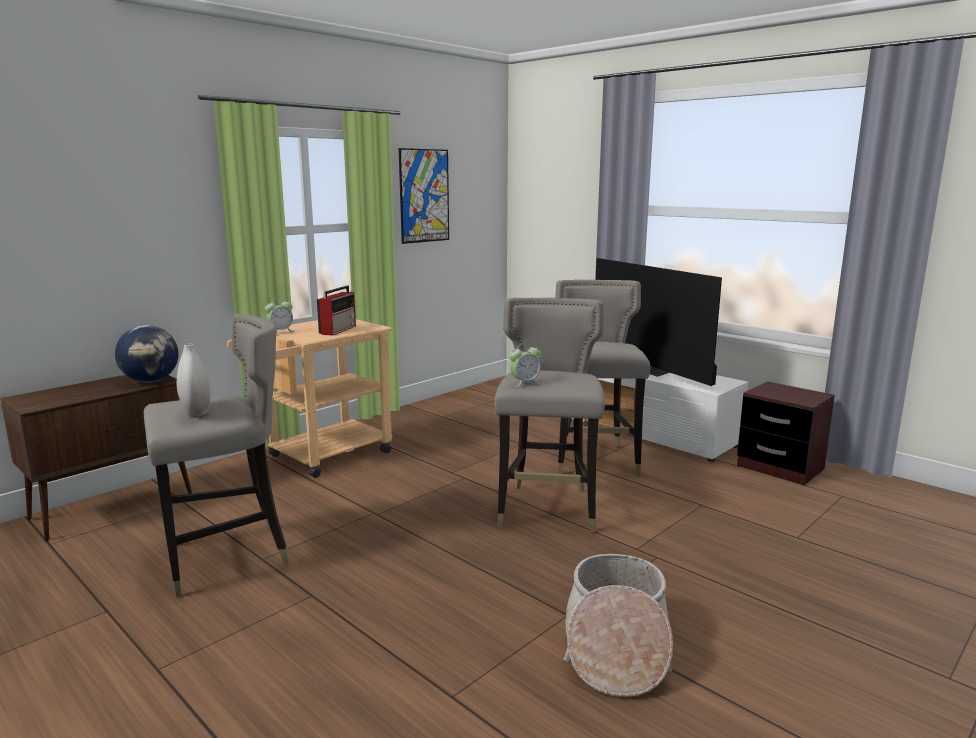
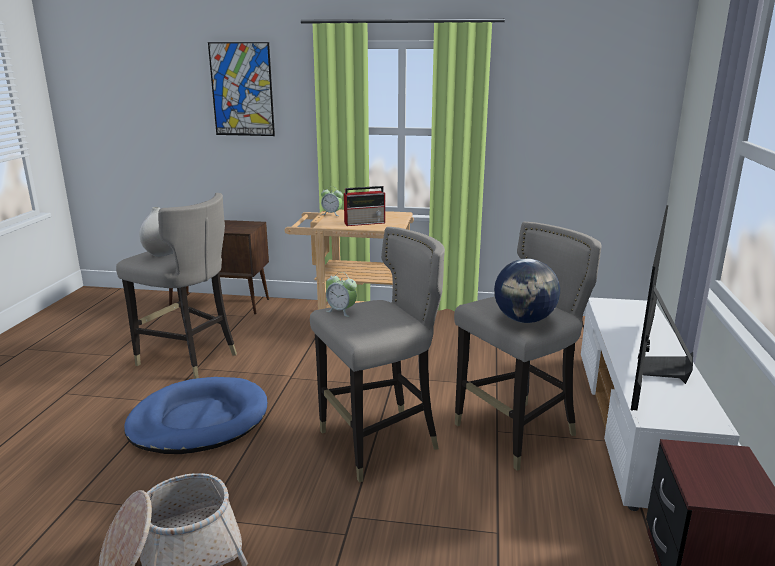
camera: 55 degrees right, 5 degrees up
globe [115,325,178,382] -> globe moved to [494,259,560,323]
picture [399,148,449,244] -> picture moved to [208,42,275,136]
none -> blue dog bed [124,377,267,454]

